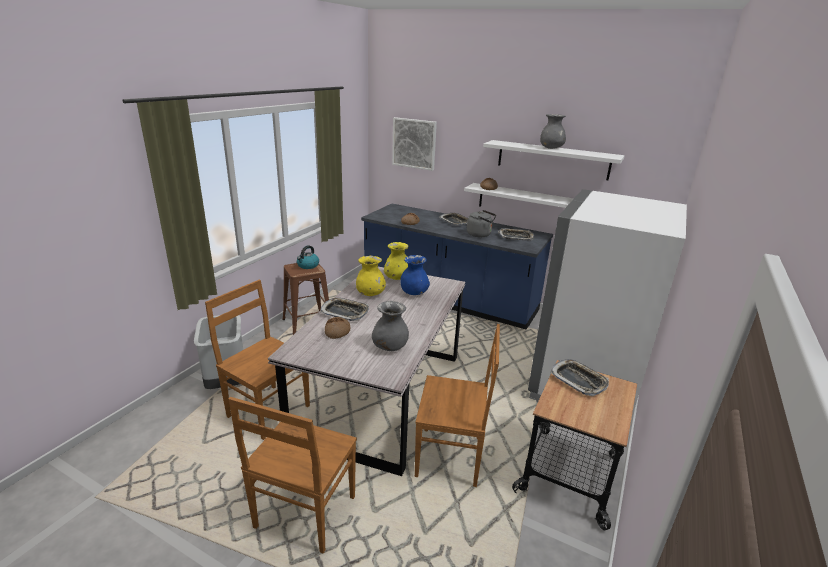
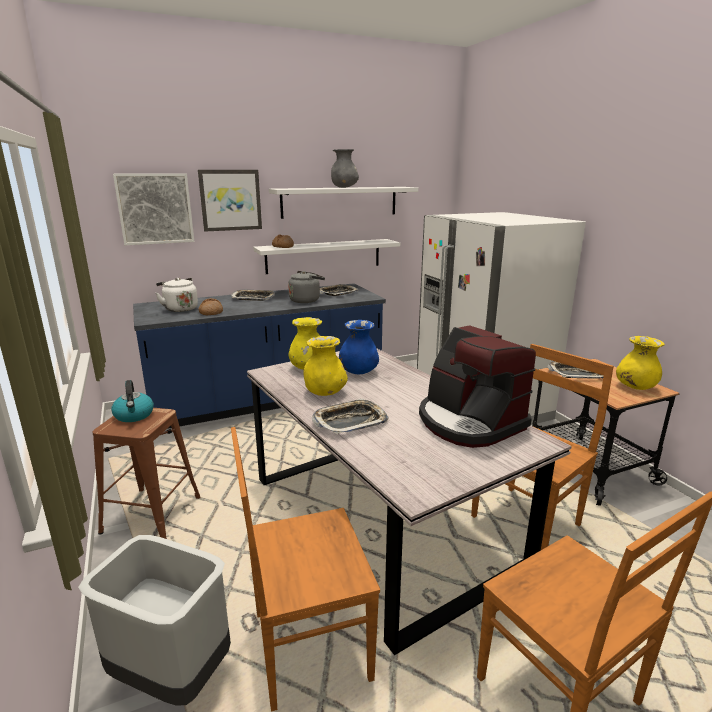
camera: 50 degrees left, 5 degrees down
bread [325,317,350,339] -> none
grey vase [372,301,409,351] -> coffee machine [419,325,536,448]
none -> white kettle [156,278,198,312]
none -> picture [198,170,262,231]
none -> yellow vase [616,336,665,390]

